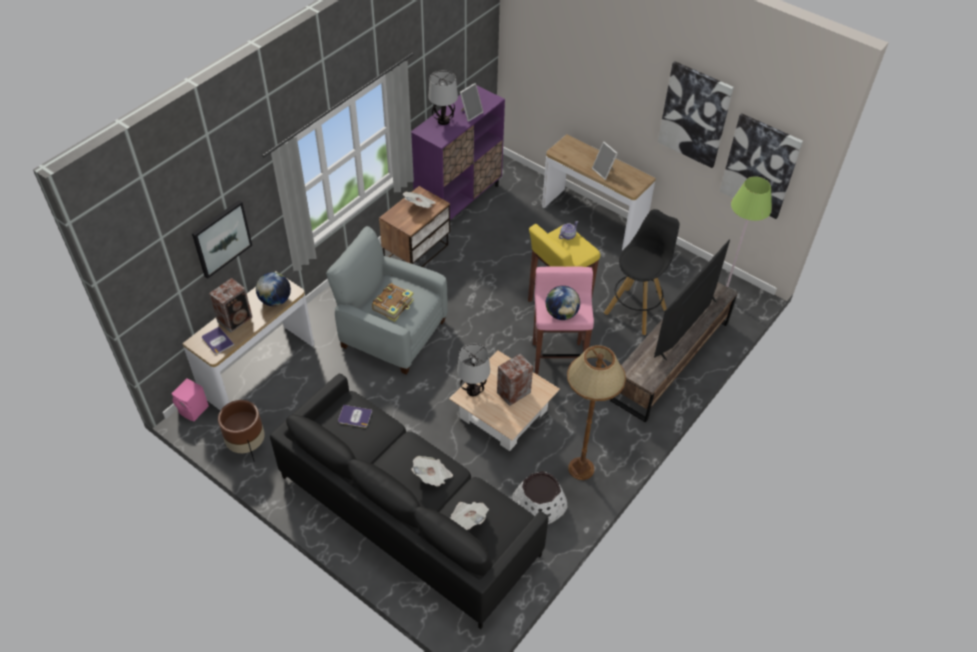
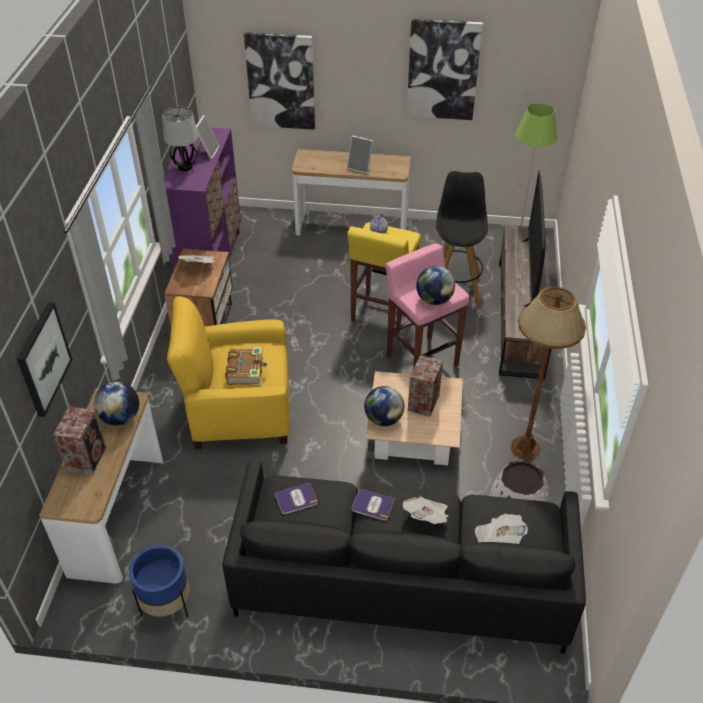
camera: 30 degrees left, 5 degrees down
pink speaker [171,378,209,421] -> none
book [202,327,234,354] -> book moved to [352,489,395,520]
brown planter [218,400,265,462] -> blue planter [129,545,190,617]
grey armchair [326,226,448,374] -> yellow armchair [167,296,290,449]
table lamp [457,344,490,396] -> globe [364,386,404,426]
picture [719,113,803,219] -> picture moved to [244,32,315,130]

